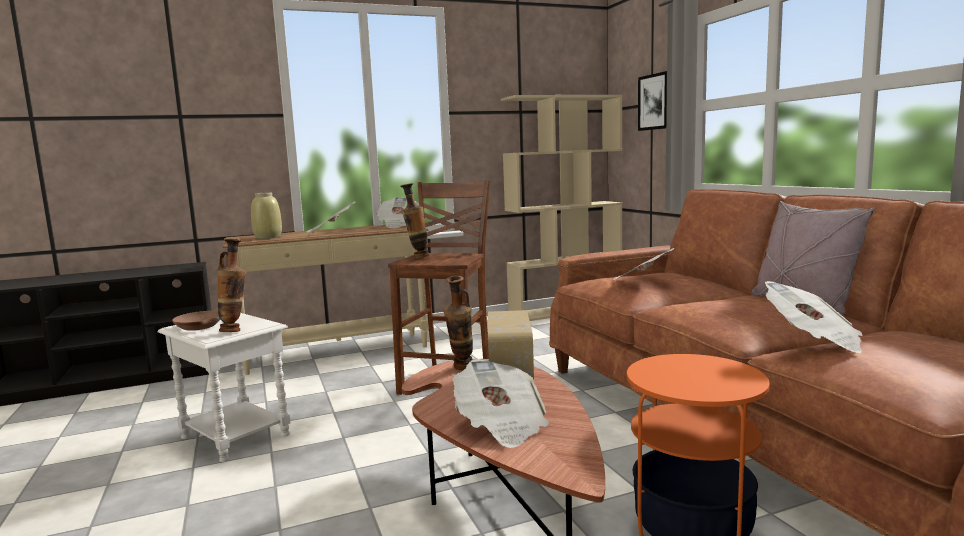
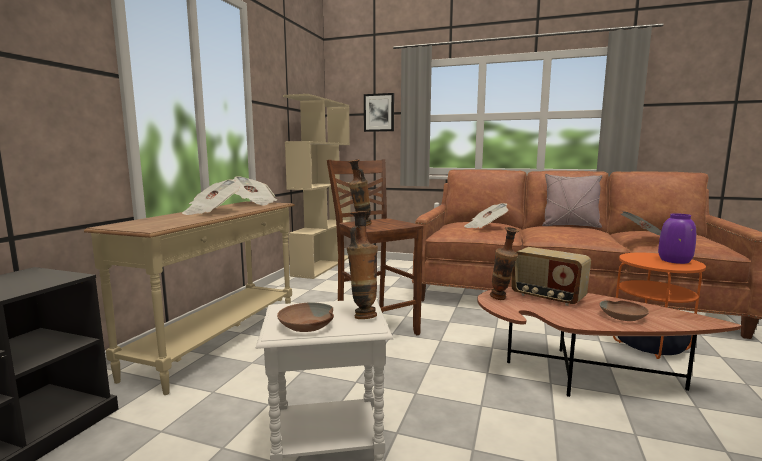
camera: 50 degrees left, 0 degrees up
beige vase [251,192,282,239] -> none
newspaper [453,359,549,448] -> brown bowl [600,300,649,321]
none -> purple vase [658,213,696,264]

